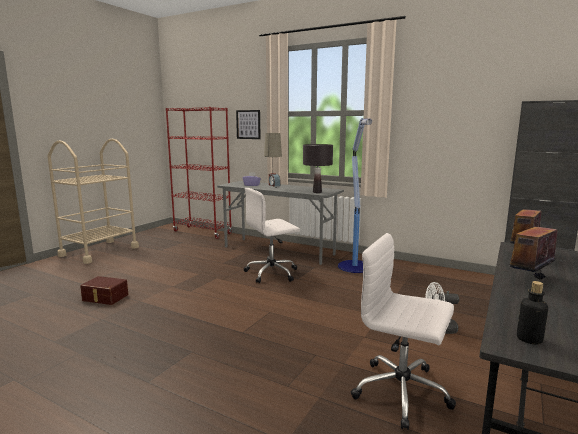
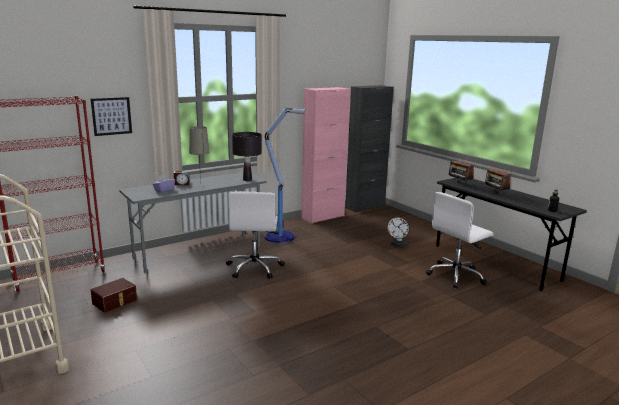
camera: 65 degrees left, 5 degrees up
brown storage box [80,276,128,305] -> brown storage box moved to [91,278,137,313]
none -> pink cabinet [301,87,351,223]

